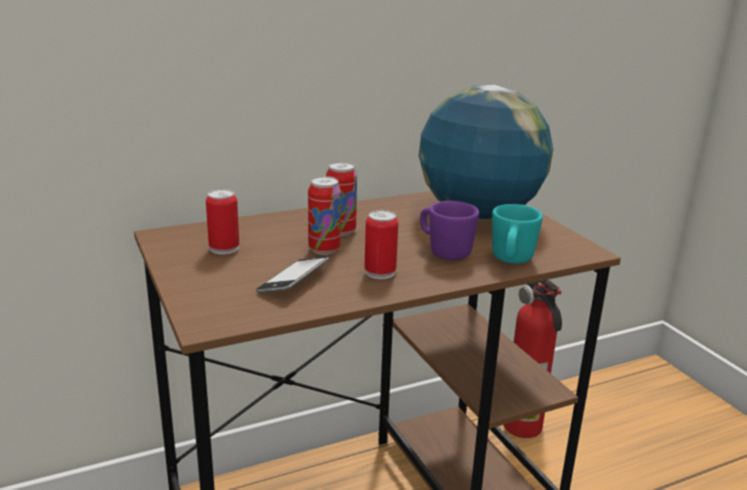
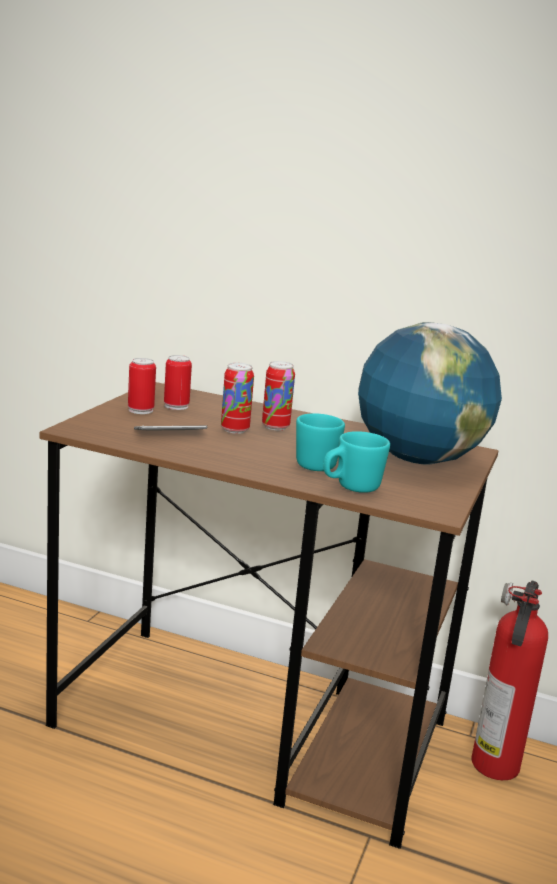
camera: 45 degrees right, 5 degrees down
can [364,210,398,279] -> can moved to [128,358,156,414]
purple mug [420,201,479,260] -> turquoise mug [296,413,345,471]

